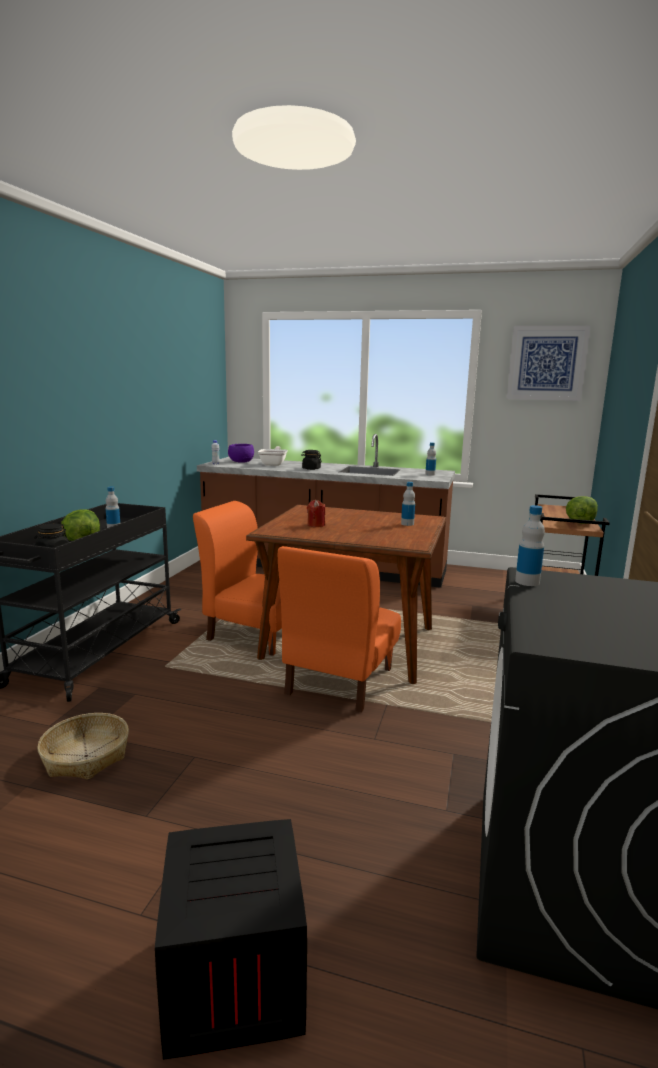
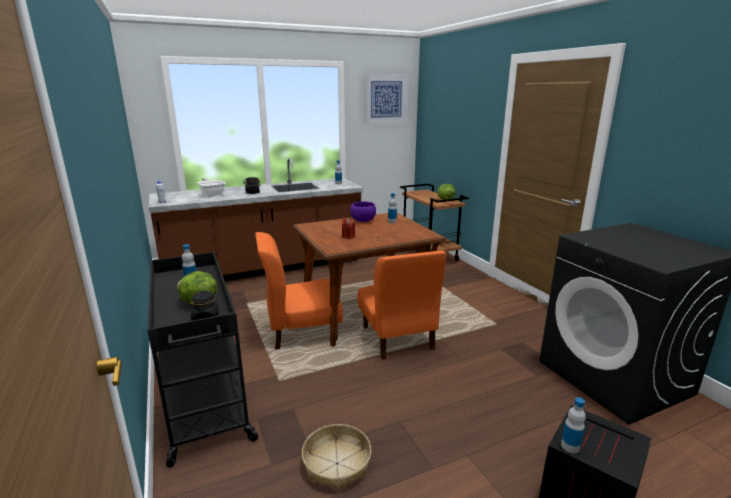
camera: 40 degrees left, 5 degrees up
purple bowl [228,444,254,463] -> purple bowl moved to [350,201,376,222]
bottle [515,505,545,586] -> bottle moved to [561,397,586,453]

